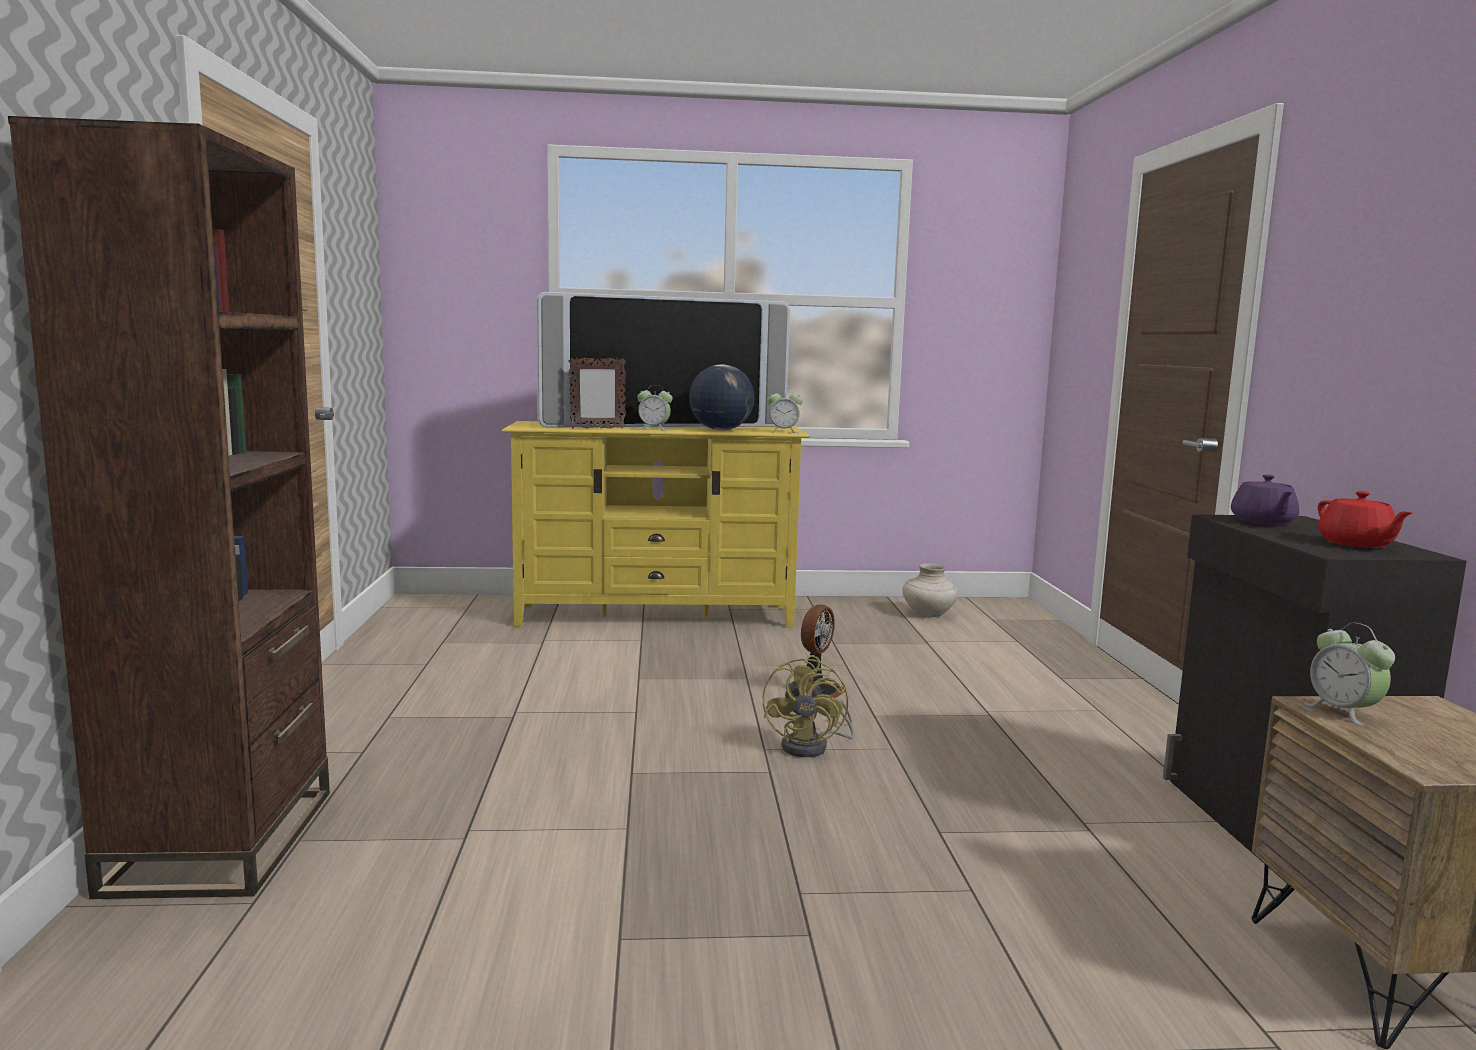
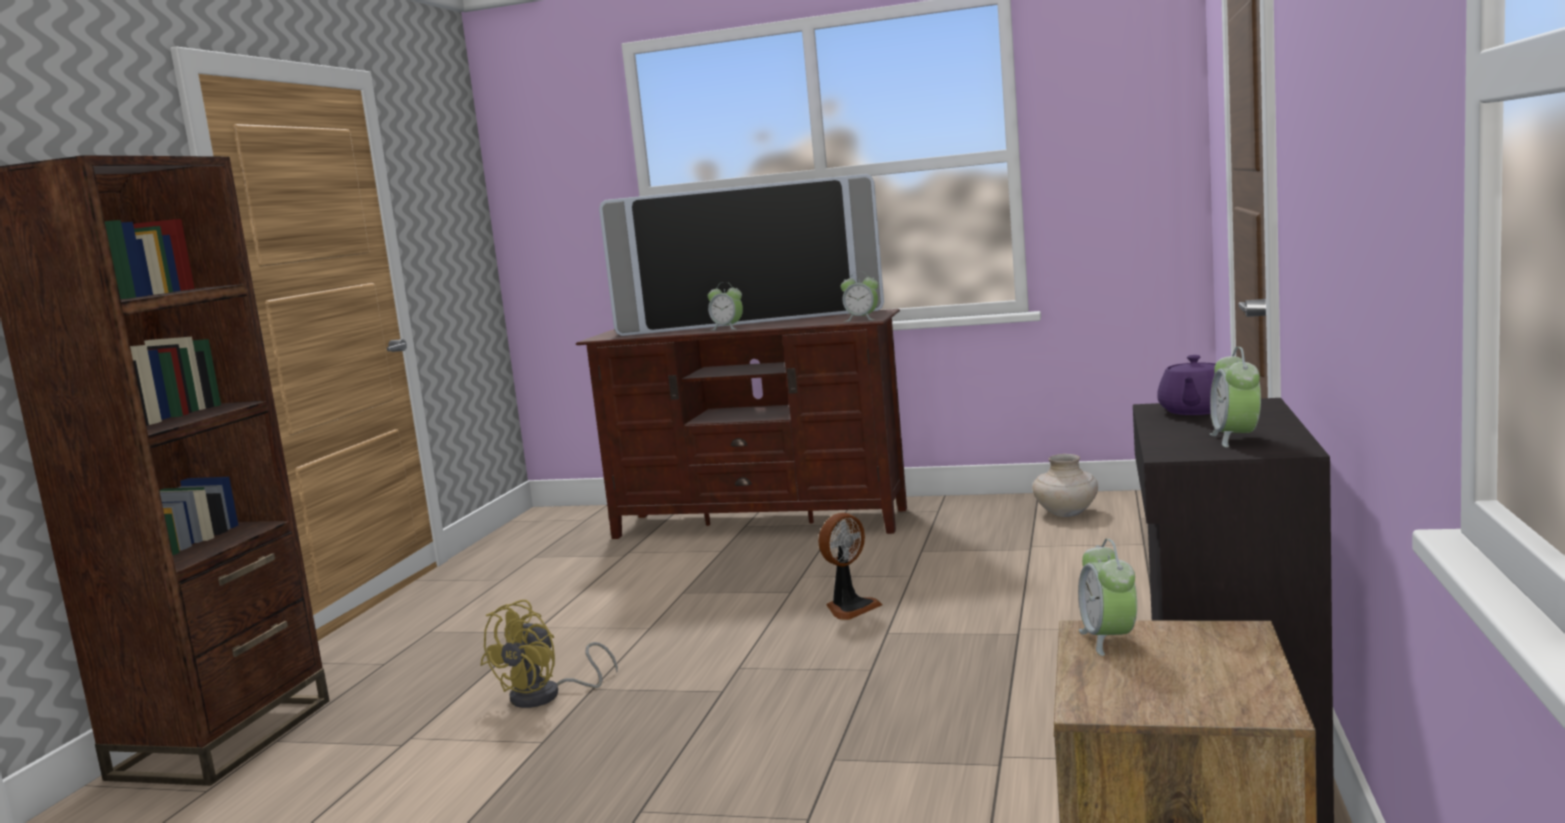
camera: 20 degrees right, 0 degrees up
yellow tv stand [501,421,810,628] -> brown tv stand [576,309,907,539]
picture frame [568,358,626,429] -> none
globe [689,364,755,430] -> none
yellow fan [763,655,855,757] -> yellow fan moved to [480,600,618,708]
red teapot [1318,491,1412,548] -> alarm clock [1210,347,1261,448]

